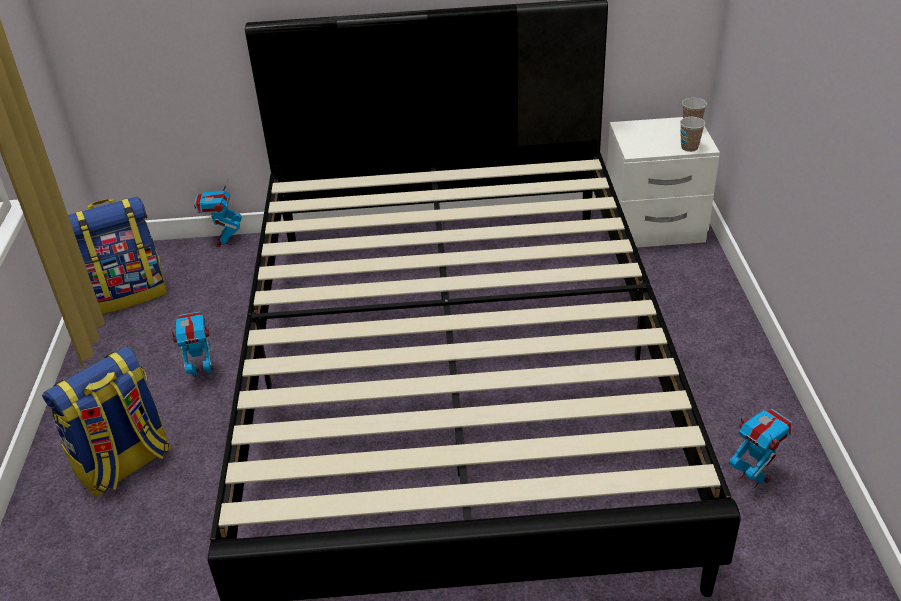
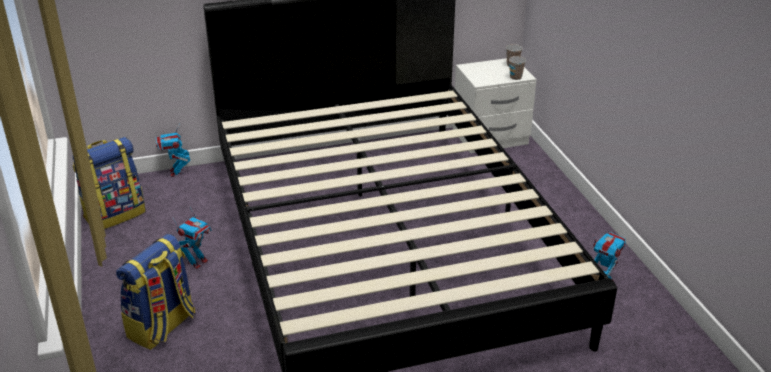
camera: 15 degrees left, 5 degrees down
toy robot [170,312,214,382] -> toy robot turned 150 degrees clockwise [173,207,211,269]

